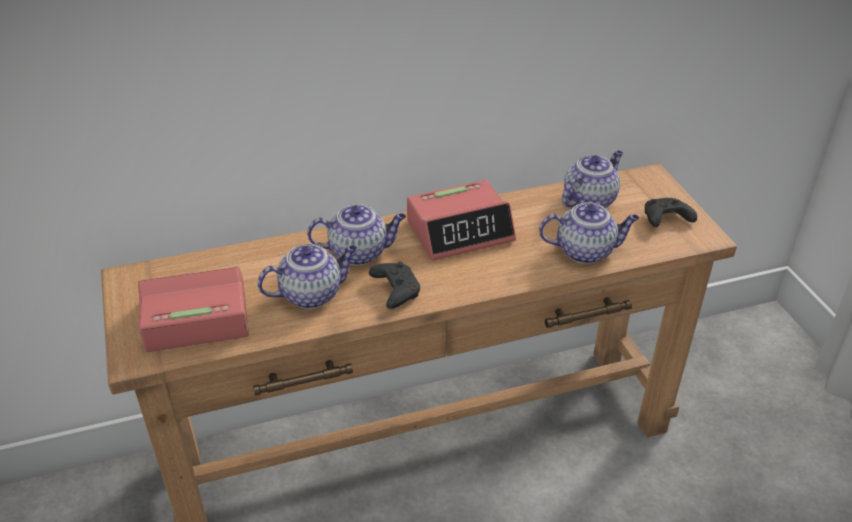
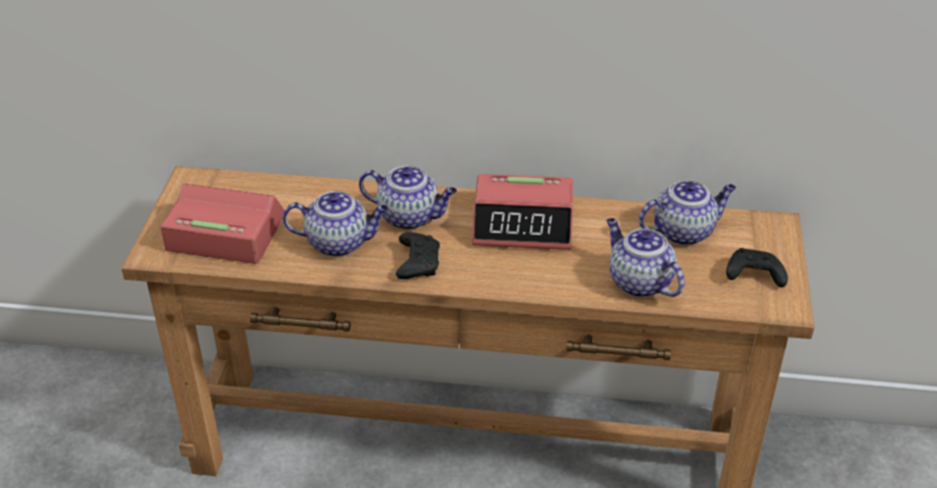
camera: 25 degrees right, 0 degrees up
teapot [539,202,639,264] -> teapot turned 150 degrees counterclockwise [606,218,685,298]

